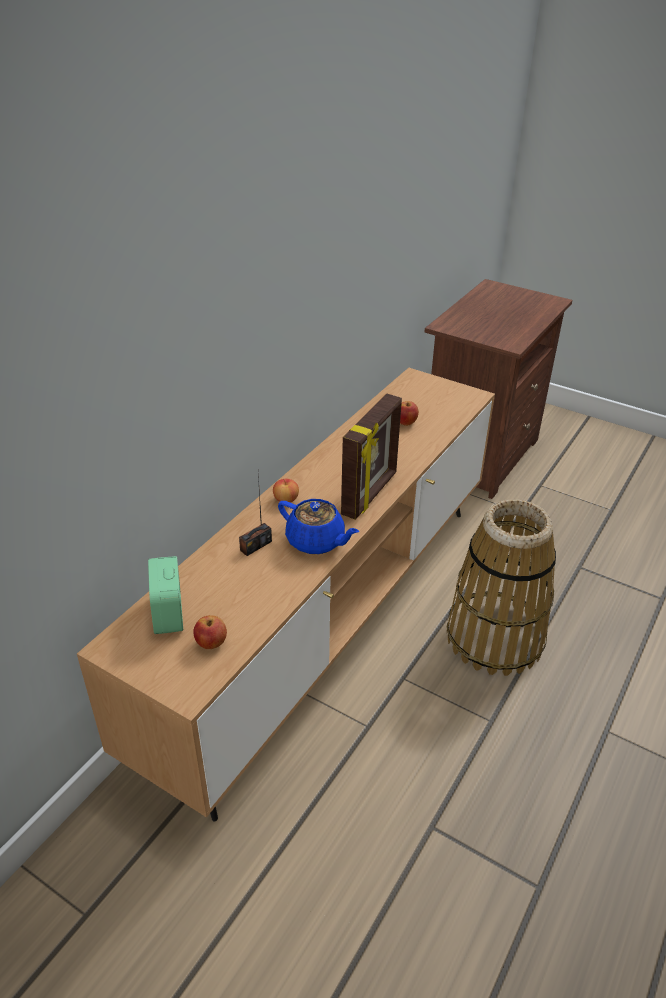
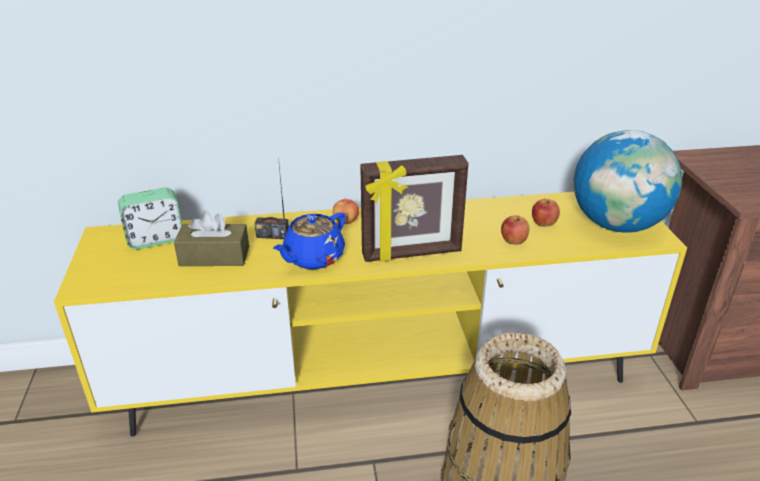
camera: 50 degrees right, 5 degrees down
brown tv stand [77,368,495,821] -> yellow tv stand [54,192,687,437]
alarm clock [148,556,183,634] -> alarm clock turned 150 degrees counterclockwise [118,188,182,249]
apple [193,615,227,649] -> apple moved to [501,215,529,244]
blue teapot [278,499,359,554] -> blue teapot turned 45 degrees clockwise [273,212,346,269]
none -> brown tissue box [174,210,249,266]
none -> globe [574,130,682,233]

